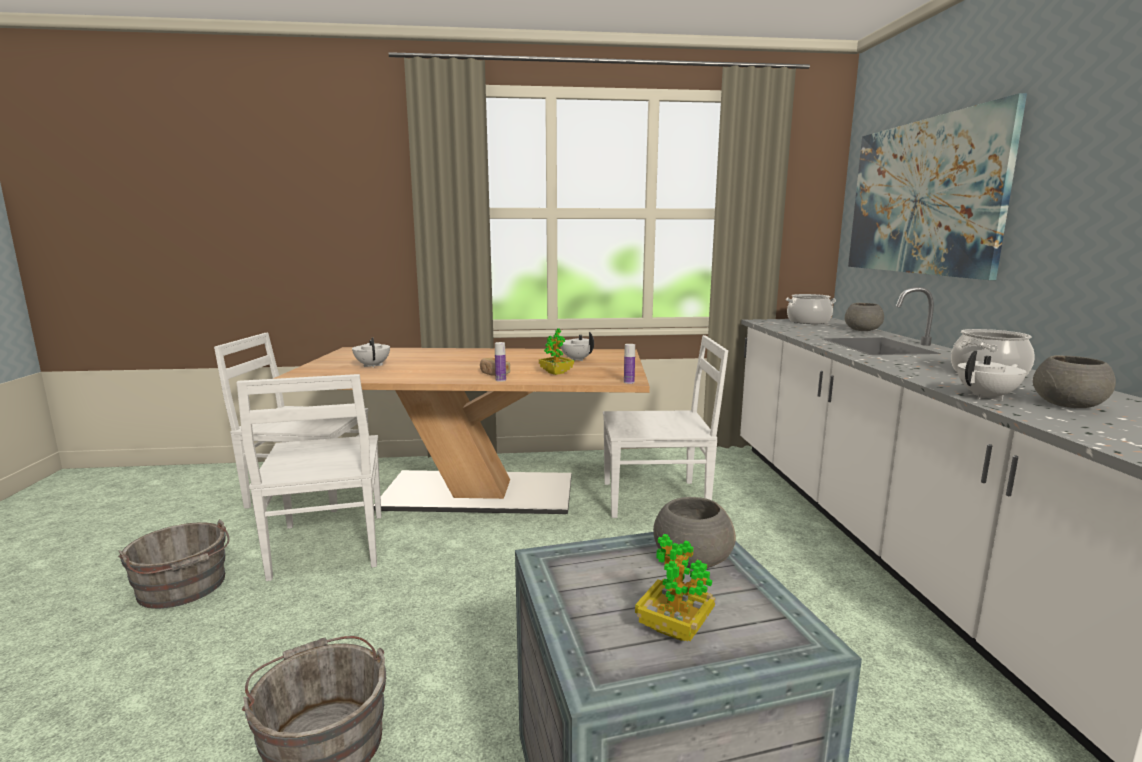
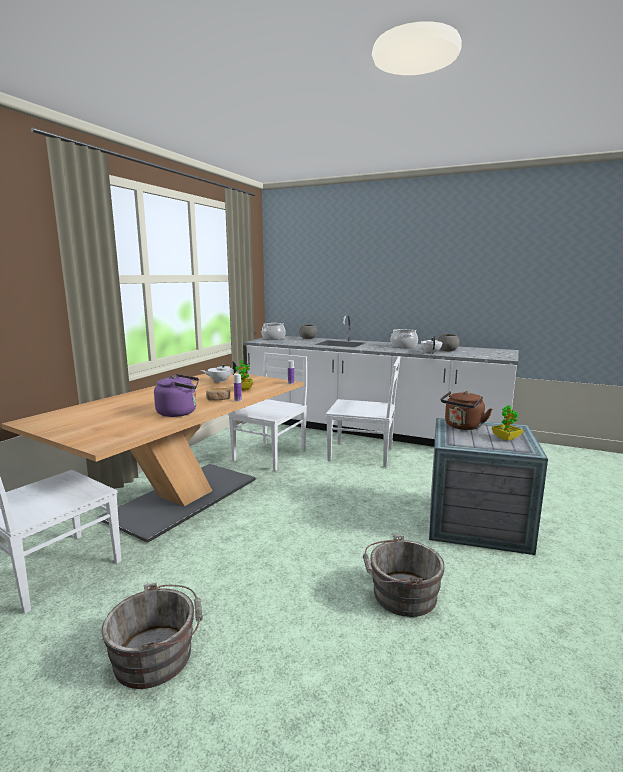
camera: 60 degrees left, 0 degrees up
white chair [236,374,382,581] -> white chair moved to [326,356,401,467]
white teapot [352,338,390,368] -> none
grey bowl [653,497,736,568] -> brown kettle [441,391,492,430]
picture [848,93,1027,280] -> none
none -> purple kettle [154,374,199,417]

